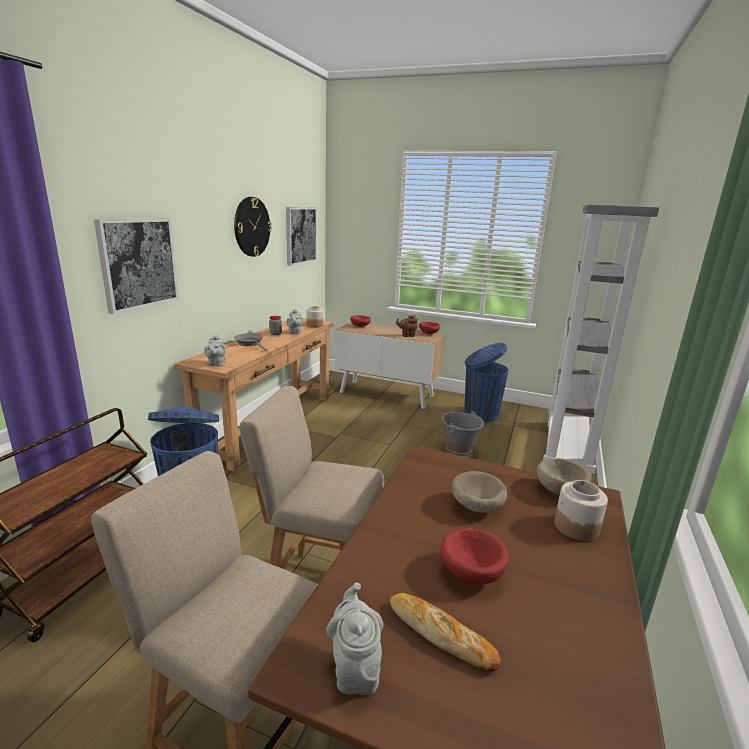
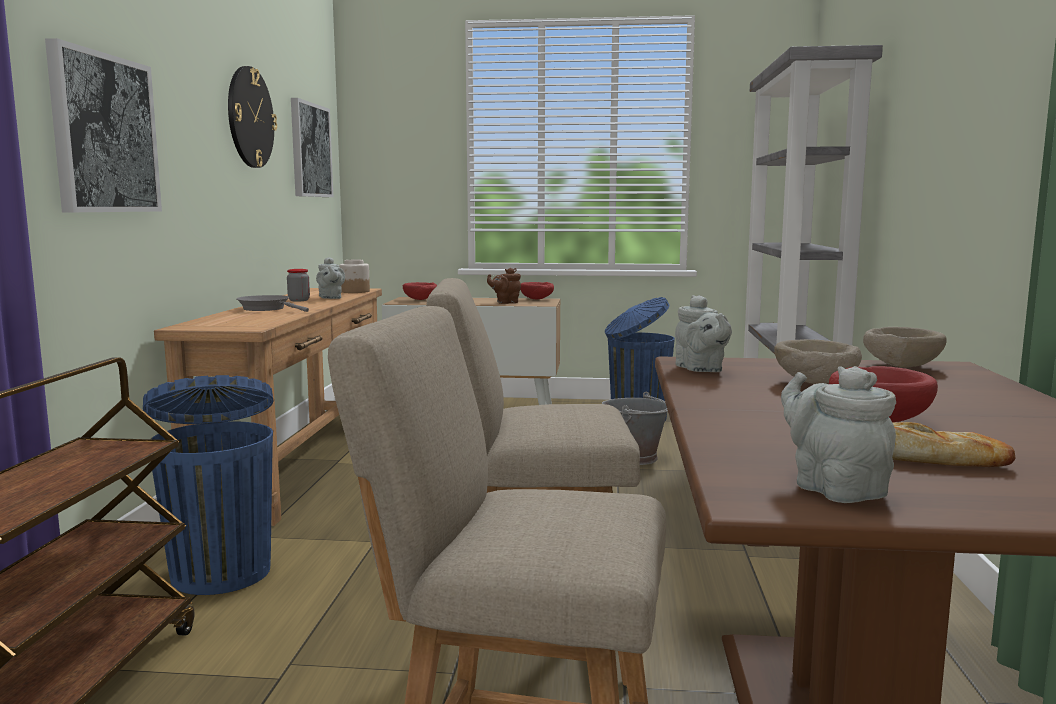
camera: 15 degrees left, 10 degrees down
grey teapot [204,334,226,366] -> grey teapot moved to [675,295,732,372]
jar [555,480,608,541] -> none

